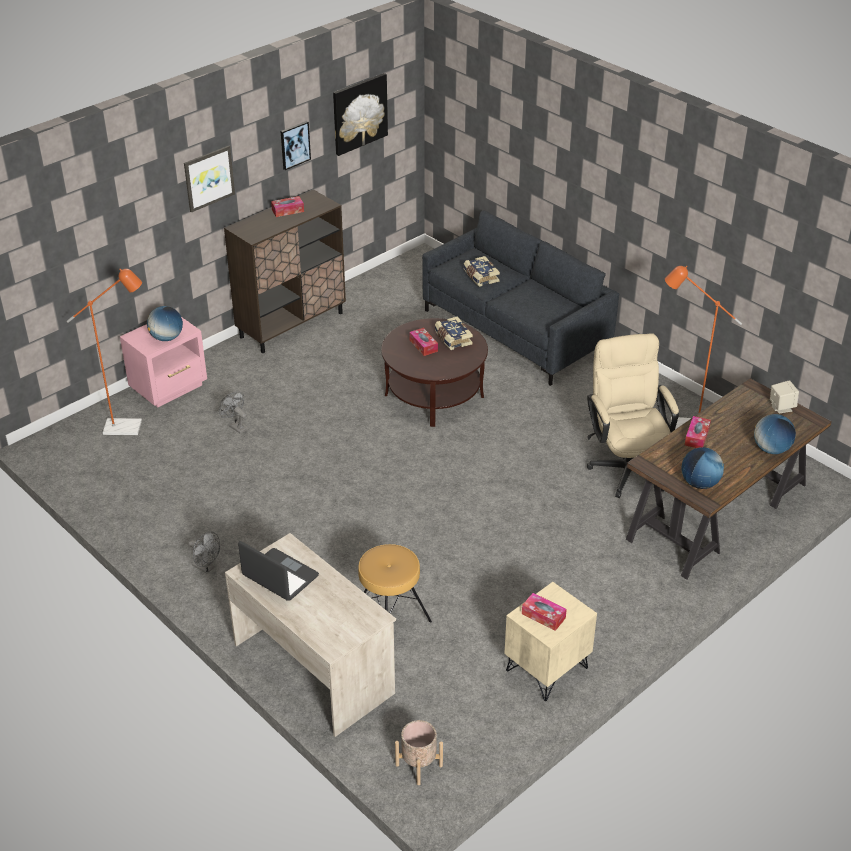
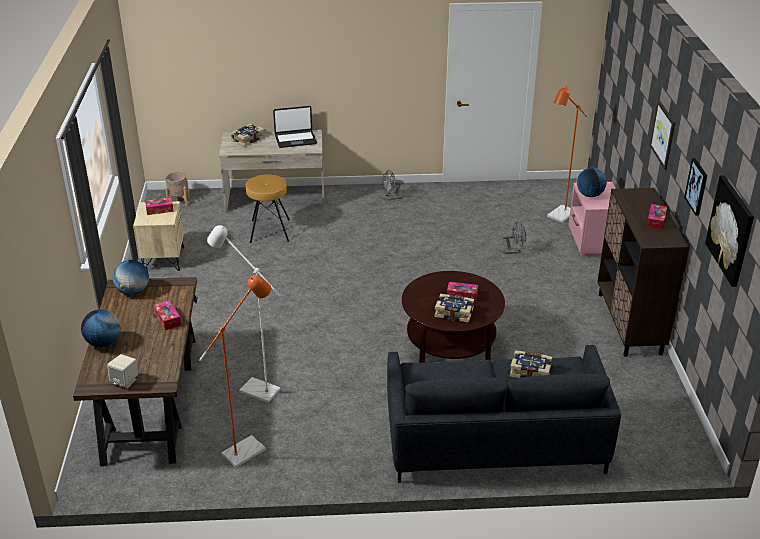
camera: 130 degrees right, 5 degrees down
beige office chair [587,333,679,498] -> white floor lamp [207,225,281,403]
none -> book [231,123,265,147]

